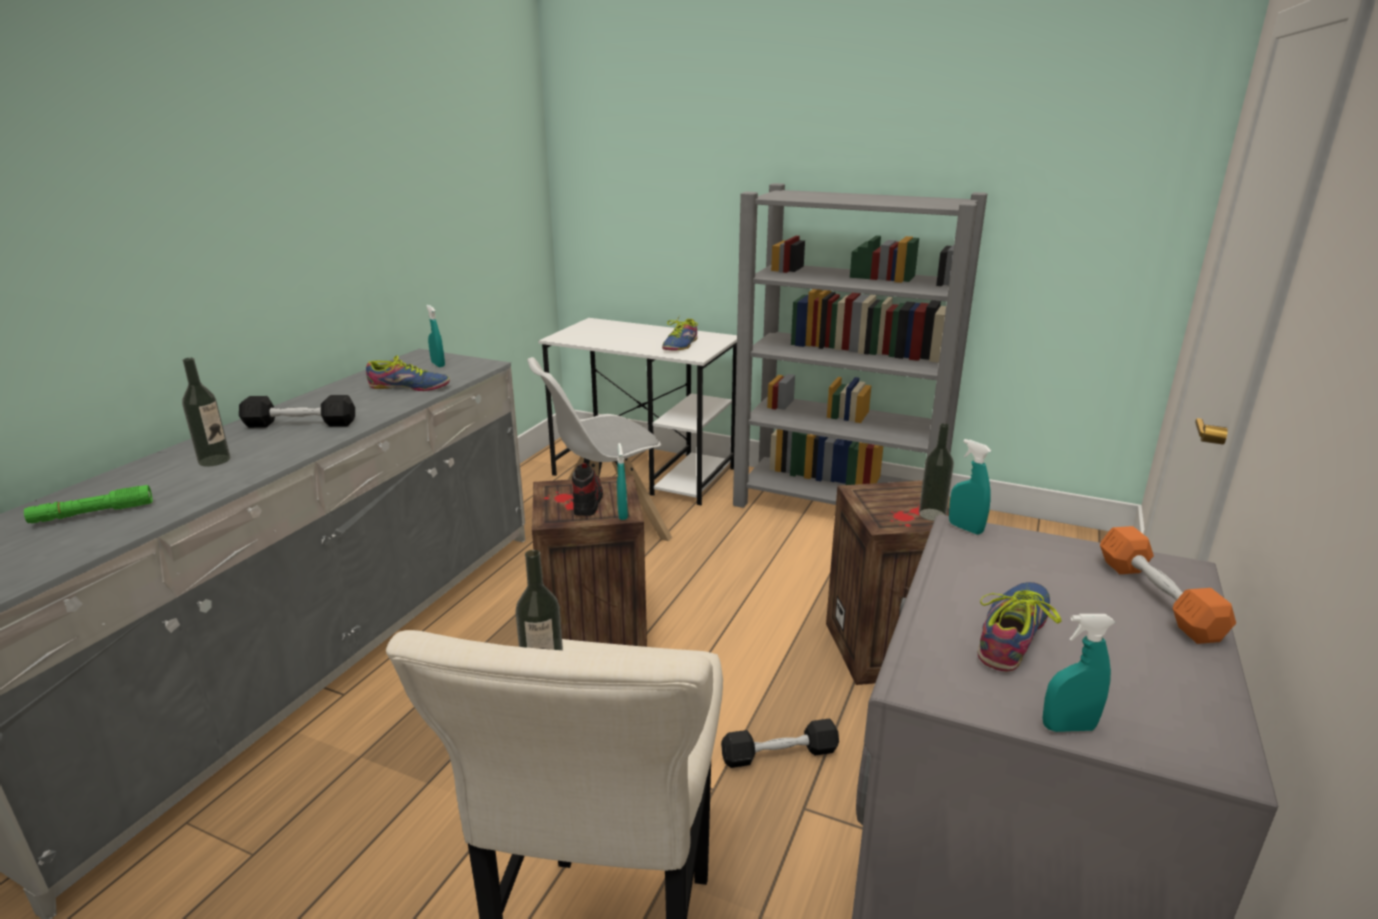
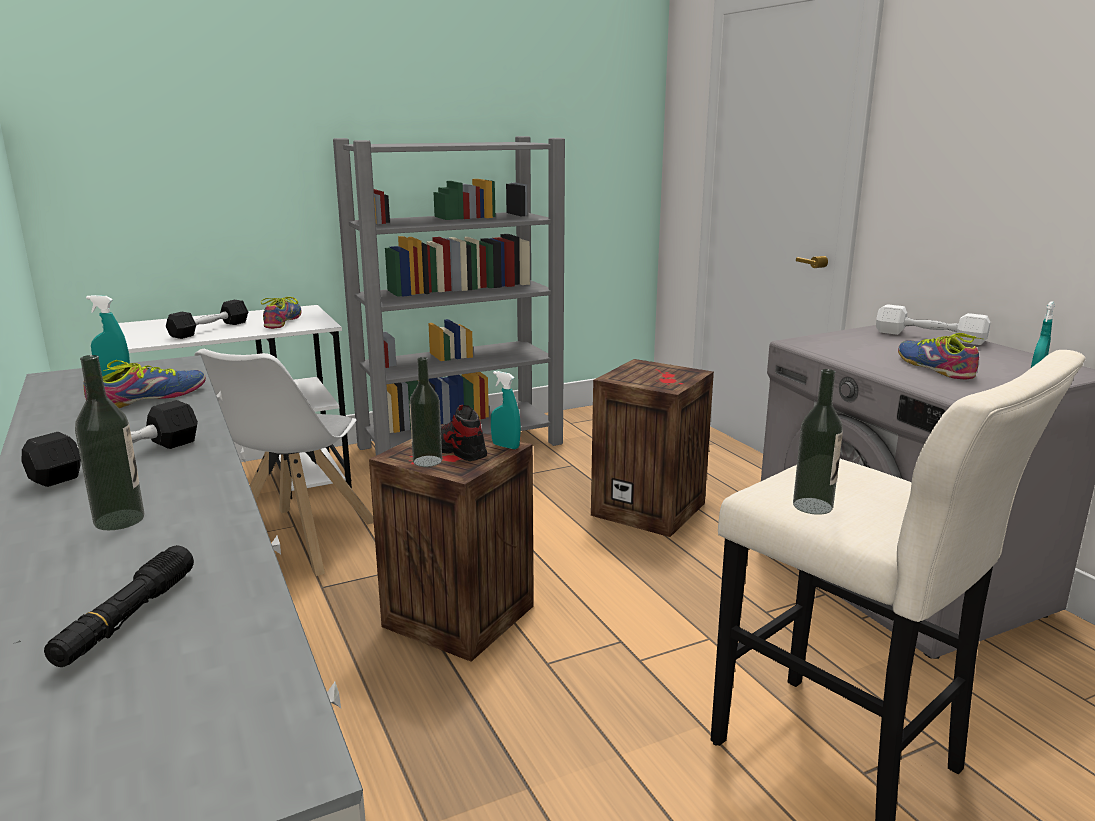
camera: 50 degrees left, 5 degrees down
green flashlight [24,485,153,523] -> black flashlight [44,545,194,667]
shoe [662,316,698,351] -> shoe turned 150 degrees counterclockwise [261,297,302,329]
black dumbbell [721,718,839,768] -> black dumbbell moved to [166,300,248,339]
bottle [919,423,954,521] -> bottle moved to [409,357,442,467]
turquoise spray bottle [949,439,991,535] -> none
orange dumbbell [1100,526,1236,644] -> white dumbbell [876,304,990,345]

